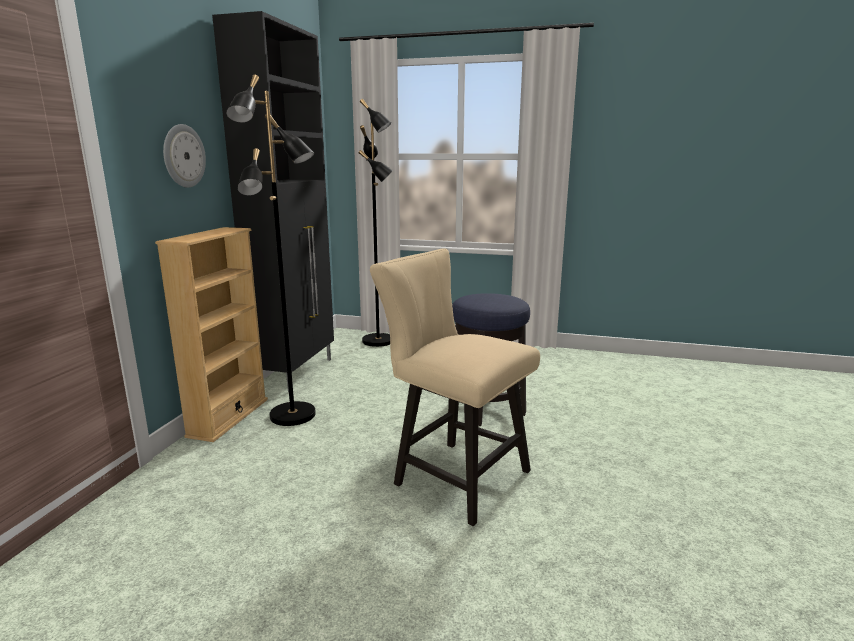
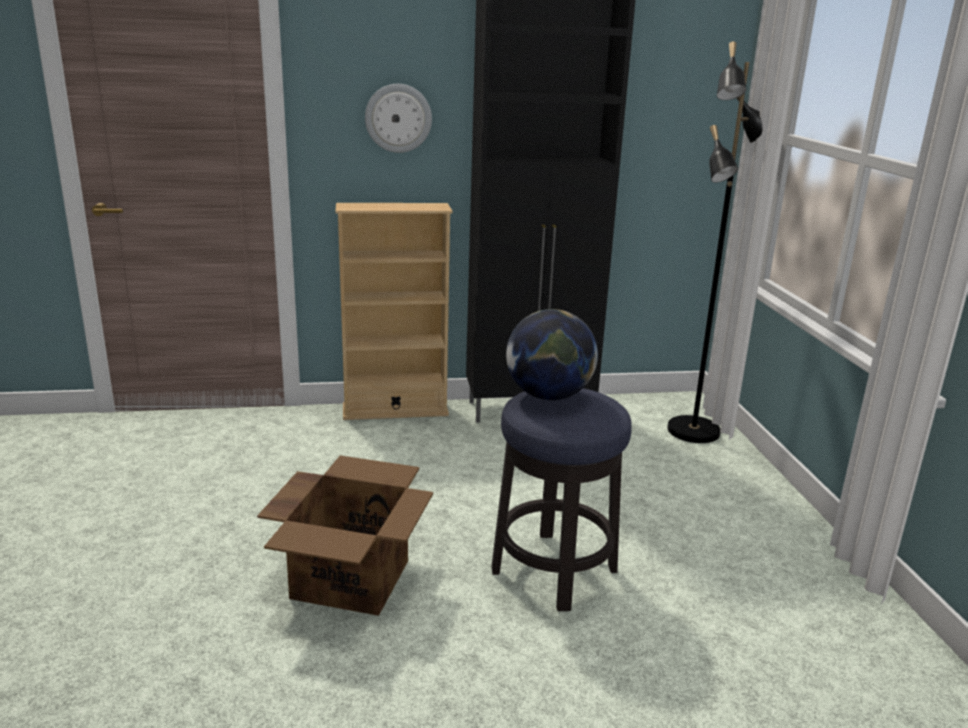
camera: 65 degrees right, 5 degrees up
black floor lamp [226,74,316,426] -> none
beige chair [370,248,540,526] -> cardboard box [257,455,433,616]
none -> globe [506,309,598,400]

